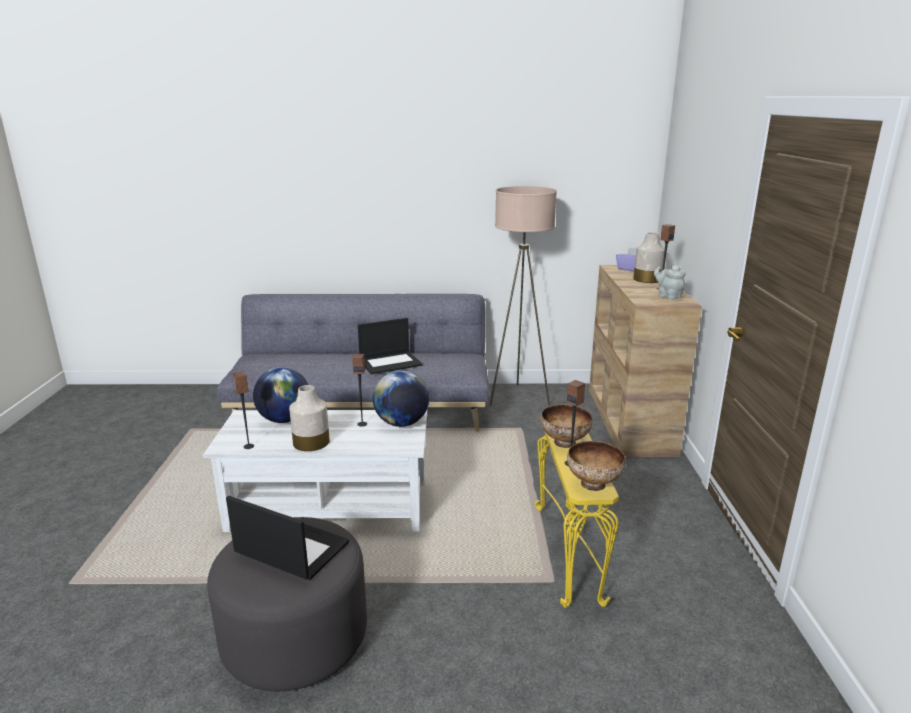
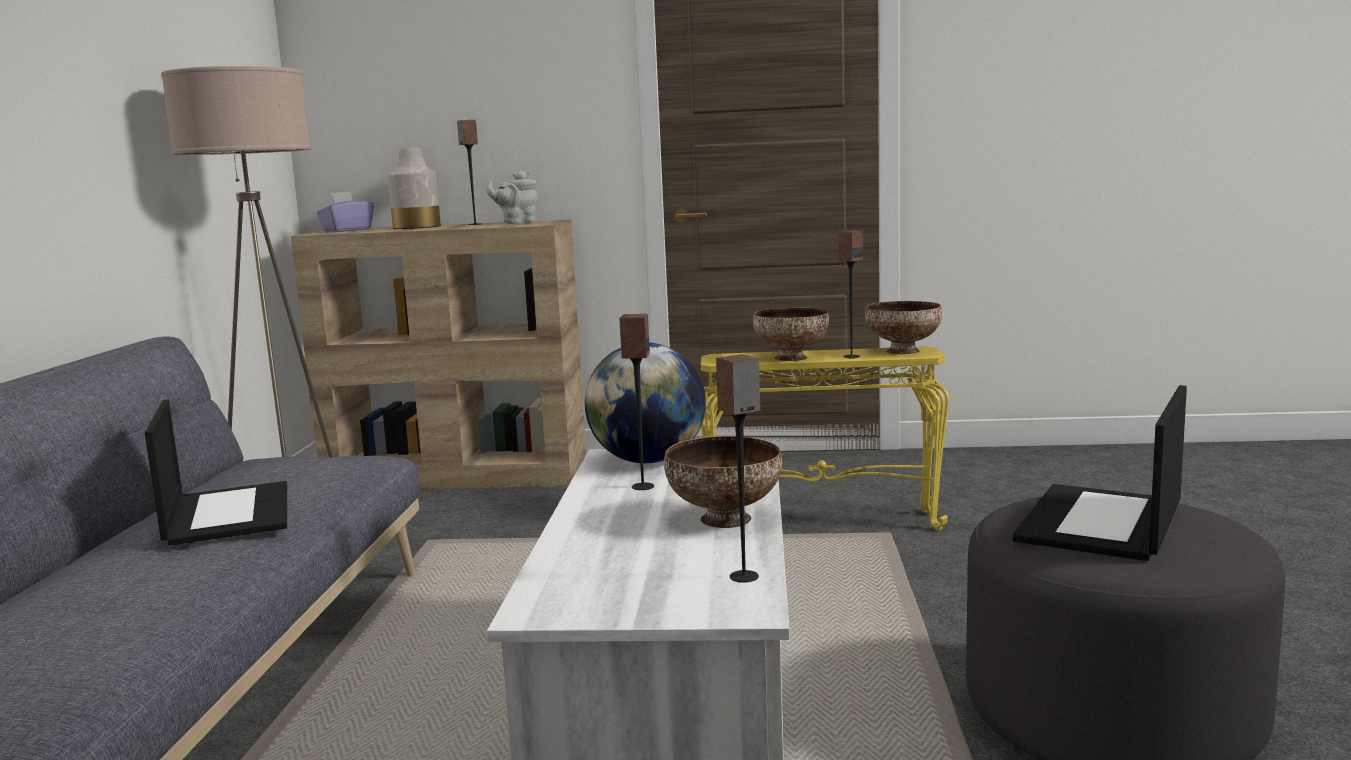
camera: 85 degrees left, 10 degrees down
globe [253,367,308,423] -> none
beige vase [289,385,330,451] -> bowl [664,436,782,528]

